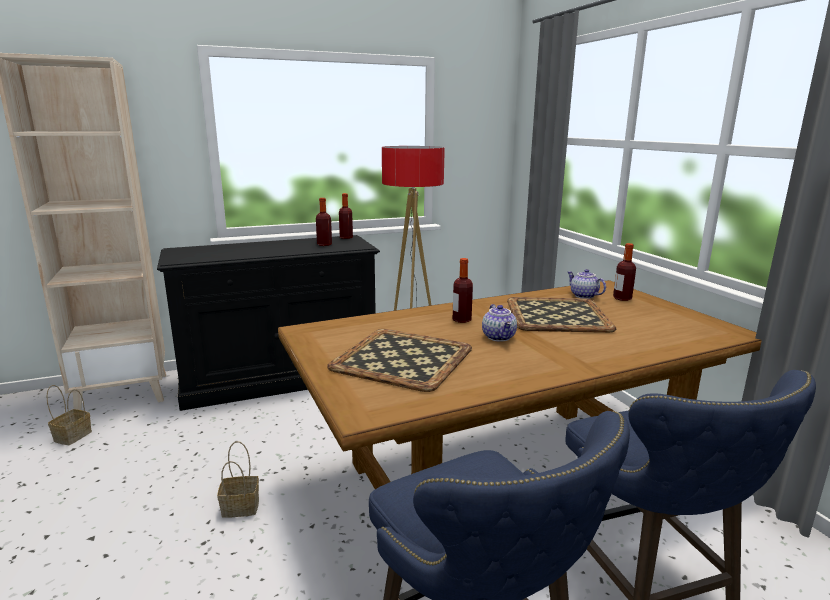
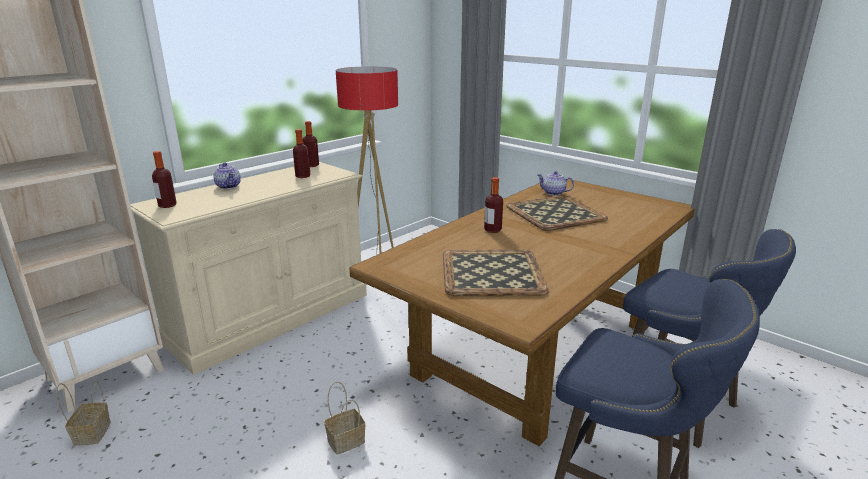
camera: 25 degrees left, 5 degrees up
black cabinet [157,235,380,411] -> beige cabinet [130,162,367,375]
teapot [482,304,517,342] -> teapot moved to [213,163,241,189]
bottle [613,243,636,301] -> bottle moved to [152,151,177,208]

